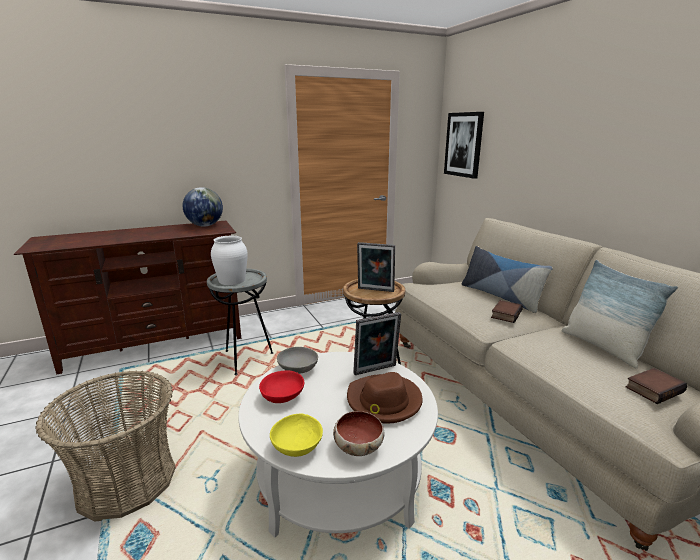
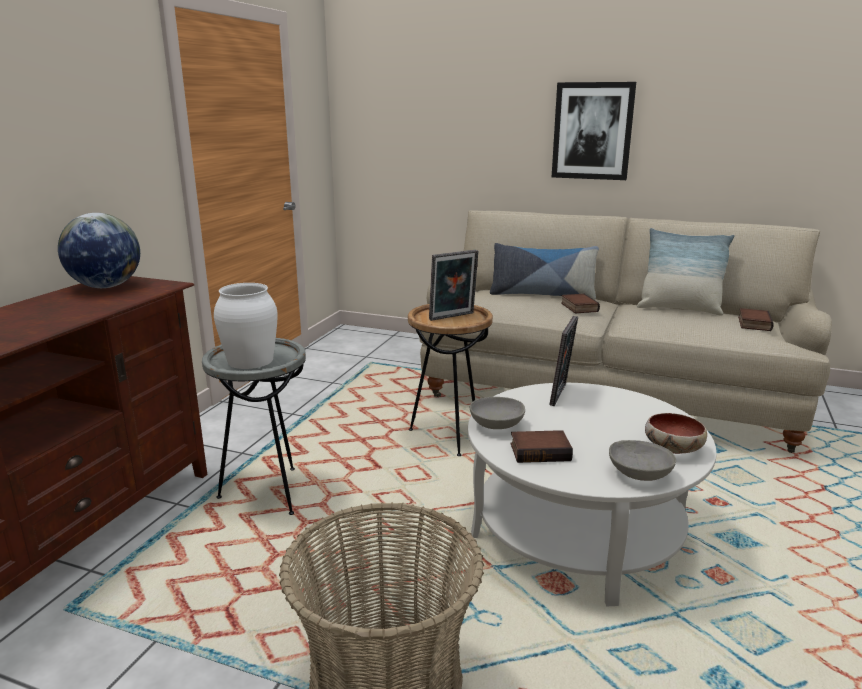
camera: 45 degrees left, 0 degrees up
red bowl [259,370,304,403] -> book [511,430,573,463]
yellow bowl [270,414,323,457] -> grey bowl [609,440,676,481]
brown hat [347,372,423,424] -> none
picture [444,112,484,179] -> picture moved to [552,82,636,180]

